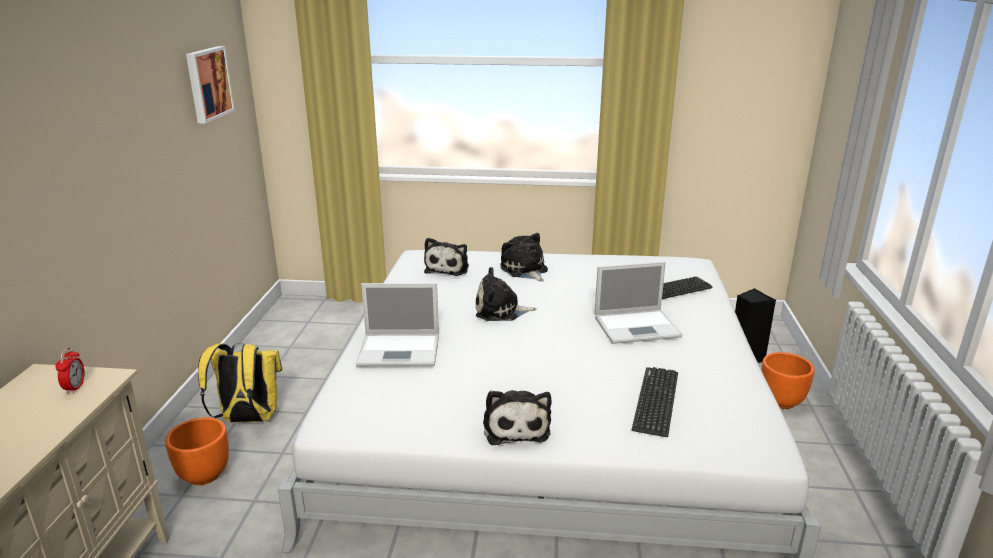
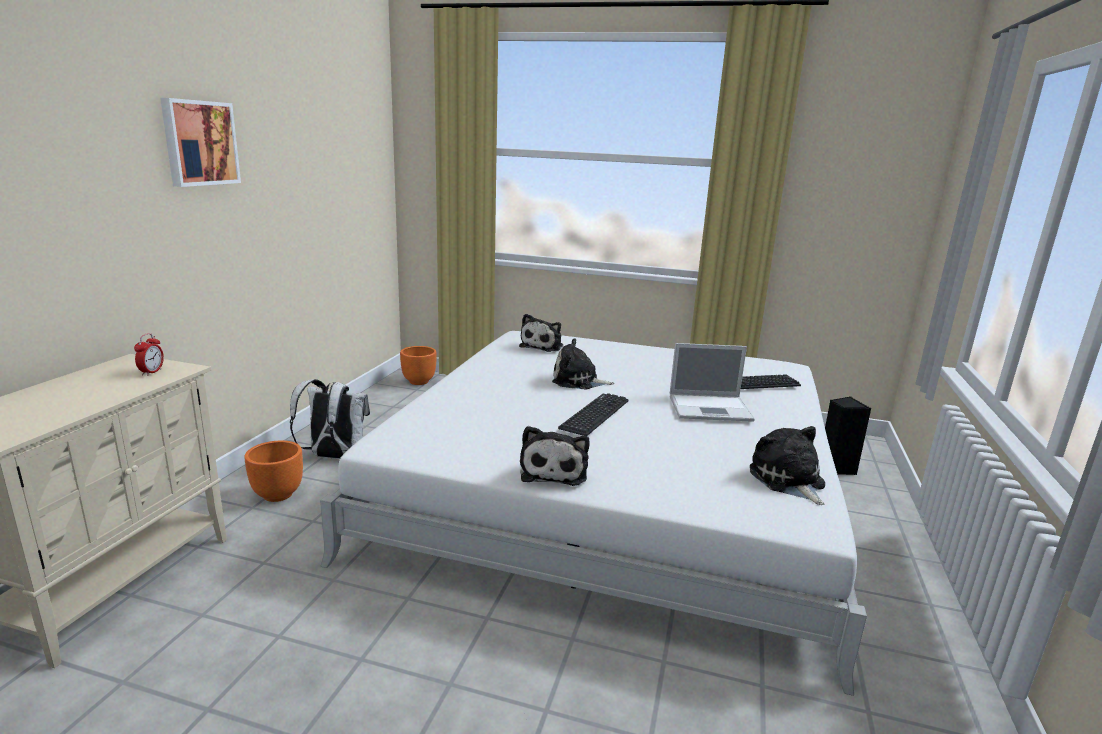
camera: 10 degrees right, 5 degrees down
picture [186,46,235,124] -> picture moved to [160,98,241,187]
yellow backpack [198,343,282,422] -> white backpack [290,379,370,459]
laptop [356,283,439,366] -> none
plush toy [501,233,548,282] -> plush toy moved to [750,426,825,505]
keyboard [632,367,678,437] -> keyboard moved to [558,393,629,436]
orange planter [761,352,815,409] -> orange planter moved to [400,346,437,385]

